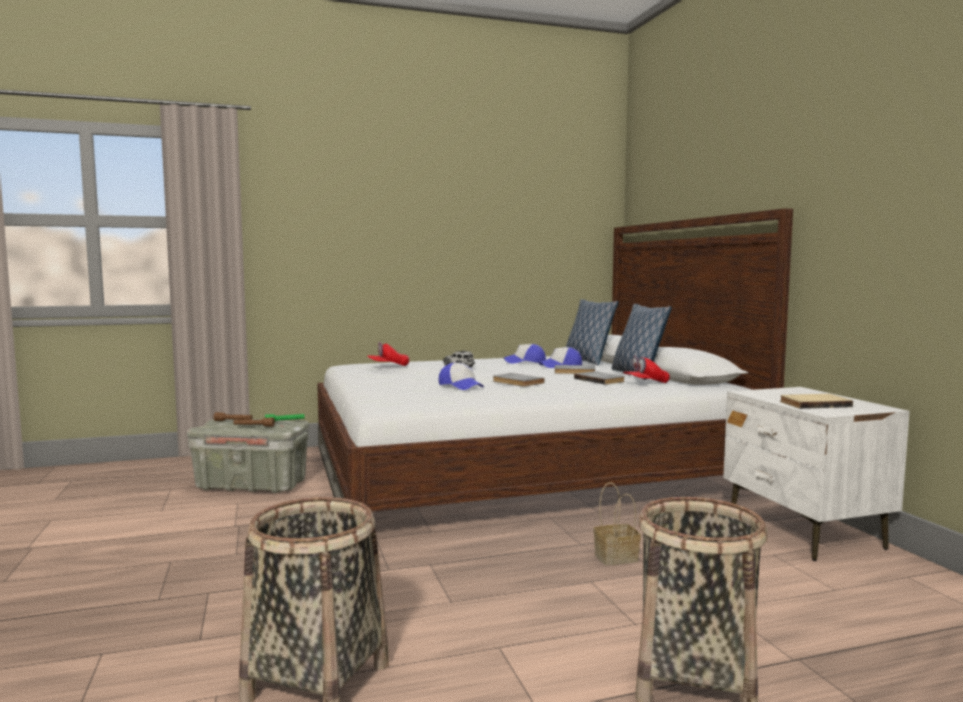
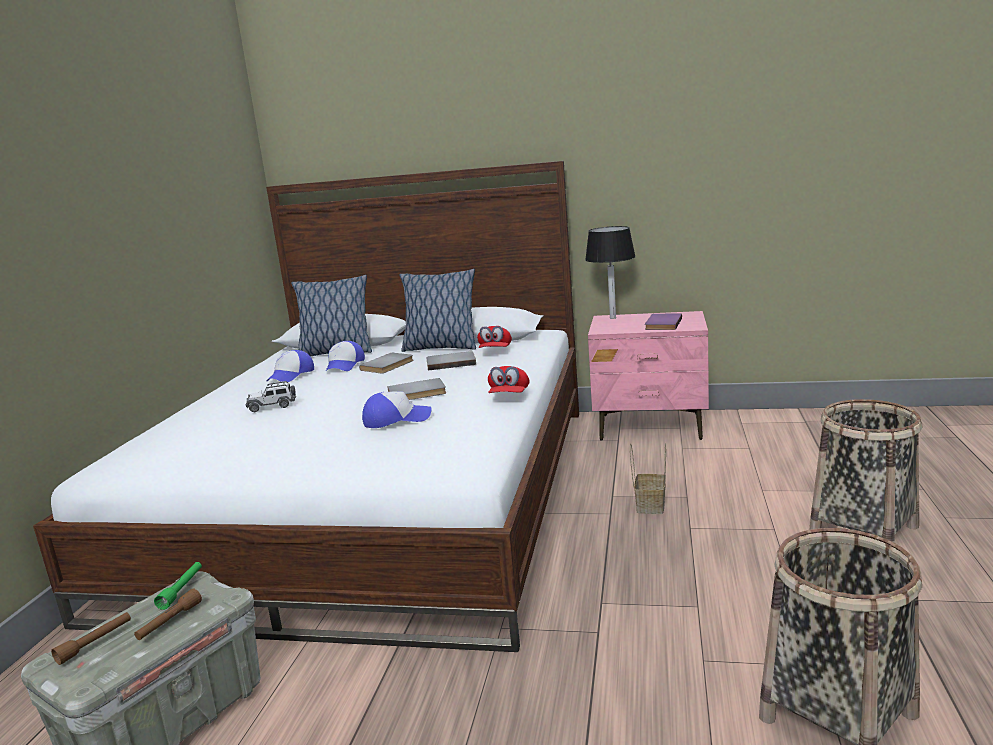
camera: 60 degrees left, 10 degrees up
red cap [367,342,409,366] -> red cap moved to [488,366,530,393]
white nightstand [723,387,910,561] -> pink nightstand [588,311,709,441]
beige book [780,394,853,409] -> purple book [645,314,682,330]
none -> black table lamp [585,226,636,319]

